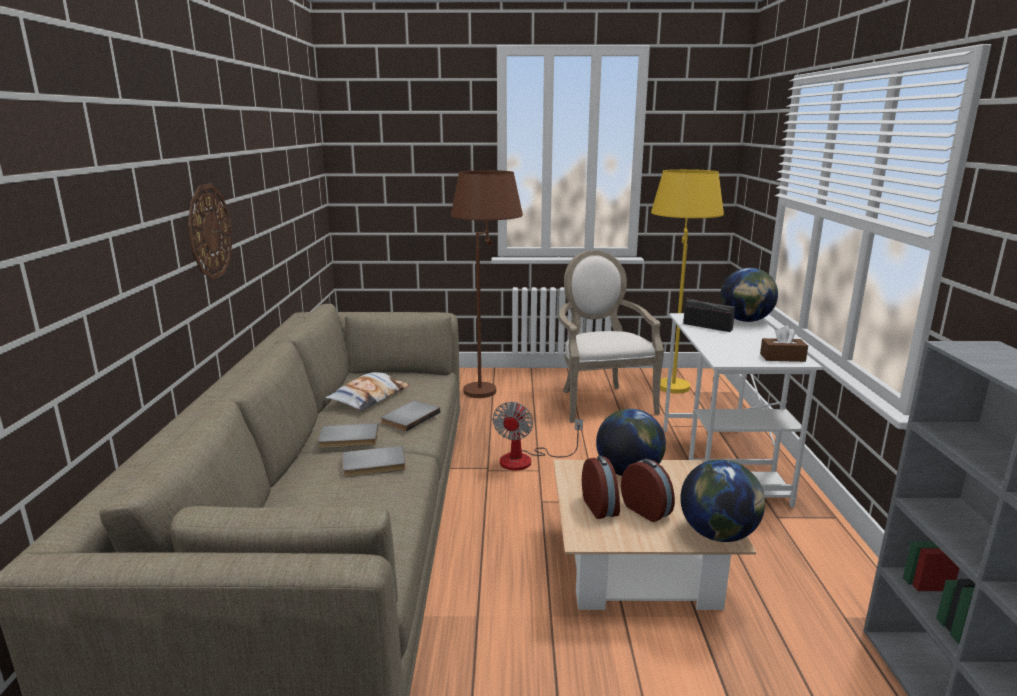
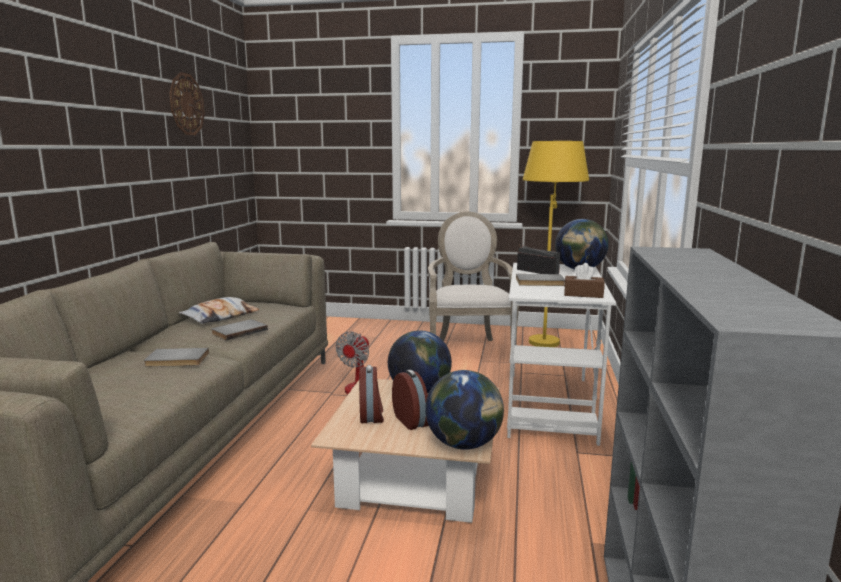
camera: 10 degrees right, 5 degrees down
wall clock [188,183,233,280] -> wall clock moved to [169,72,205,135]
grey book [318,423,378,448] -> grey book moved to [516,274,565,286]
brown floor lamp [451,170,523,398] -> none

